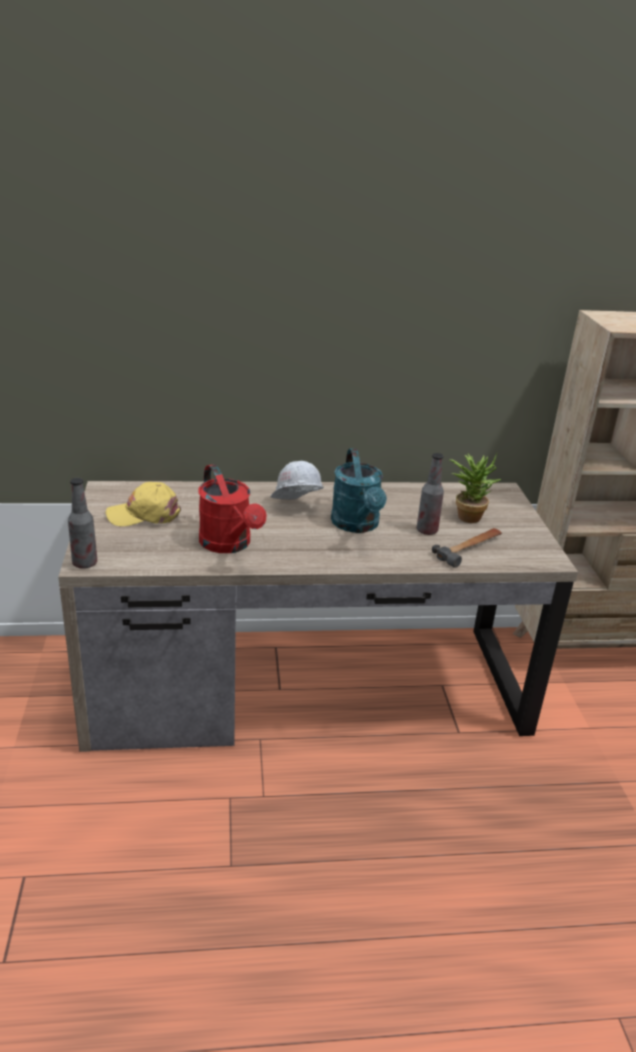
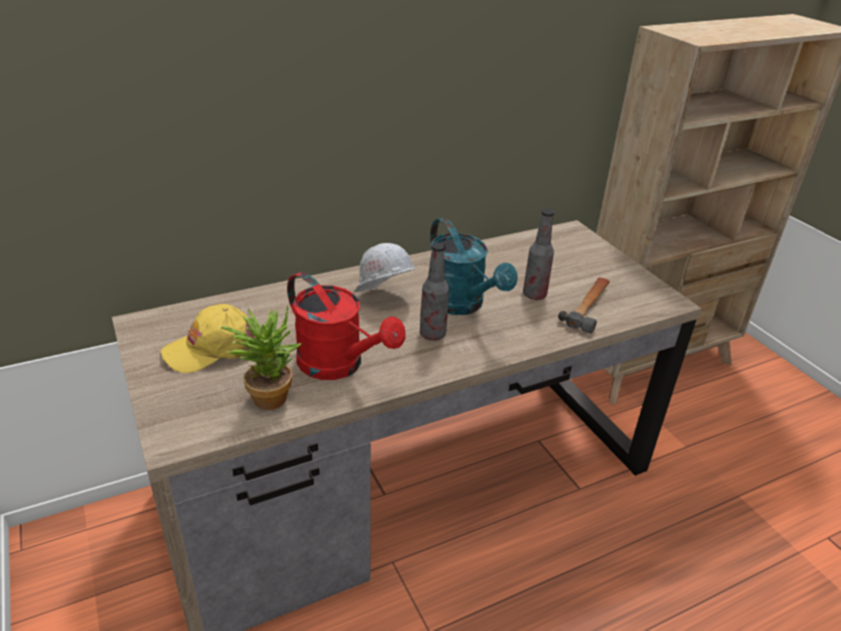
camera: 20 degrees left, 5 degrees up
bottle [68,478,97,569] -> bottle moved to [420,243,449,341]
potted plant [450,453,501,523] -> potted plant moved to [221,306,301,410]

